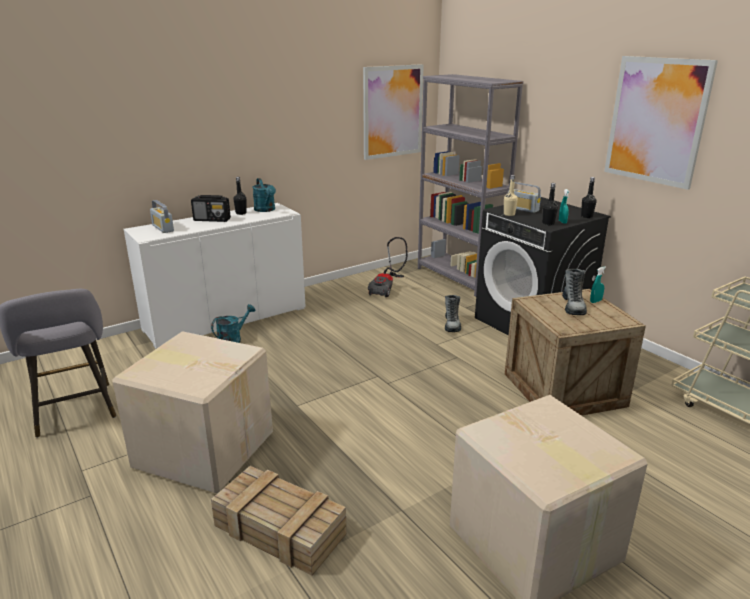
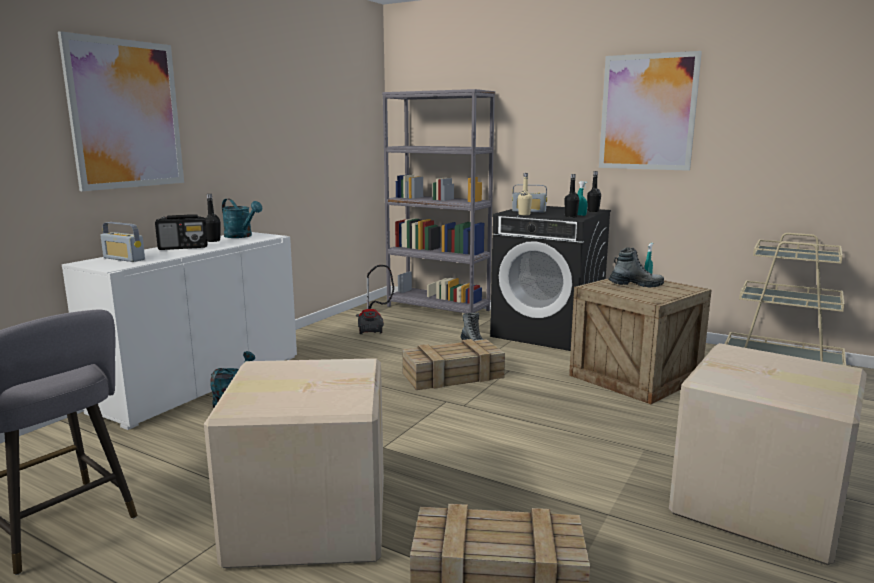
camera: 25 degrees left, 10 degrees down
picture [363,64,424,160] -> picture moved to [58,31,184,191]
boot [562,269,587,315] -> boot turned 75 degrees counterclockwise [608,247,664,287]
none -> crate [403,339,505,390]

